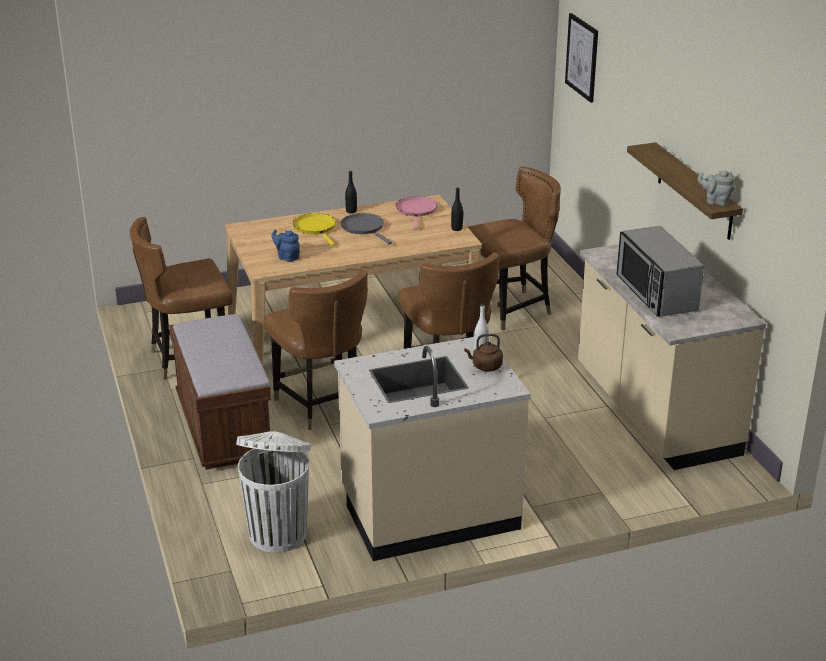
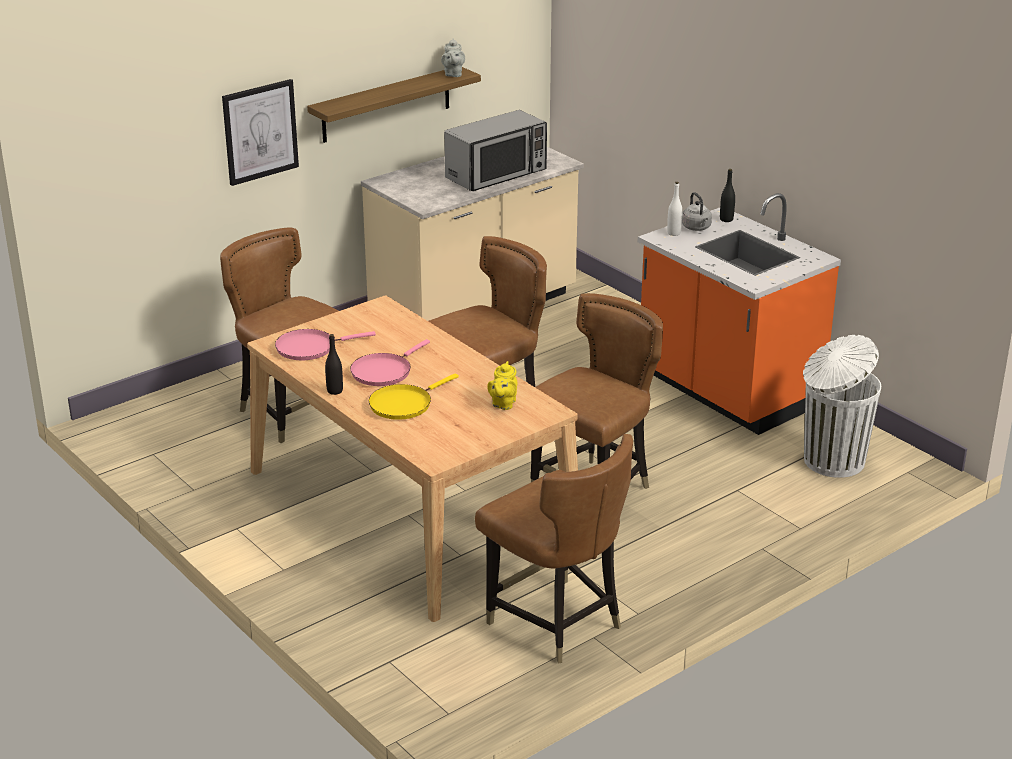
camera: 110 degrees left, 0 degrees up
brown bench [169,314,271,470] -> none
blue teapot [271,230,300,262] -> yellow teapot [487,361,517,410]
beige counter [334,337,531,561] -> orange counter [638,193,841,435]
grey frying pan [341,213,392,244] -> pink frying pan [350,339,430,386]
black bottle [451,187,463,231] -> black bottle moved to [720,169,735,222]
brown kettle [464,334,503,372] -> grey kettle [682,192,712,231]
picture [565,13,598,103] -> picture moved to [222,79,299,186]

